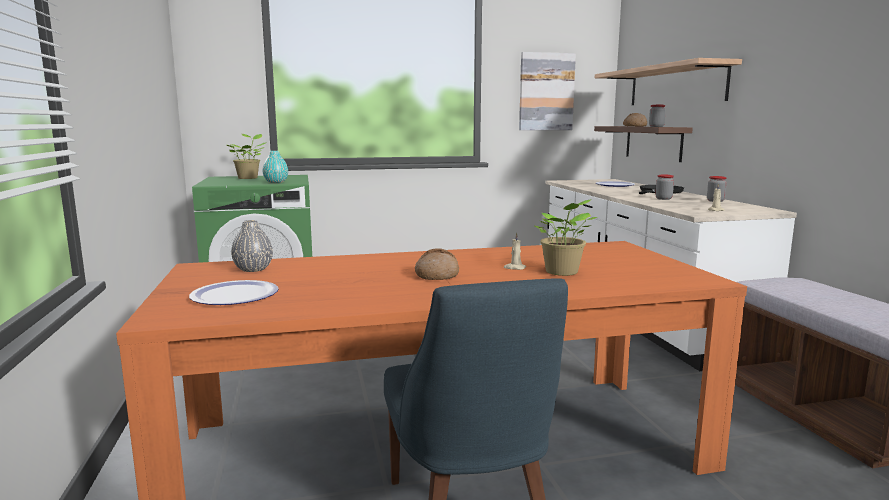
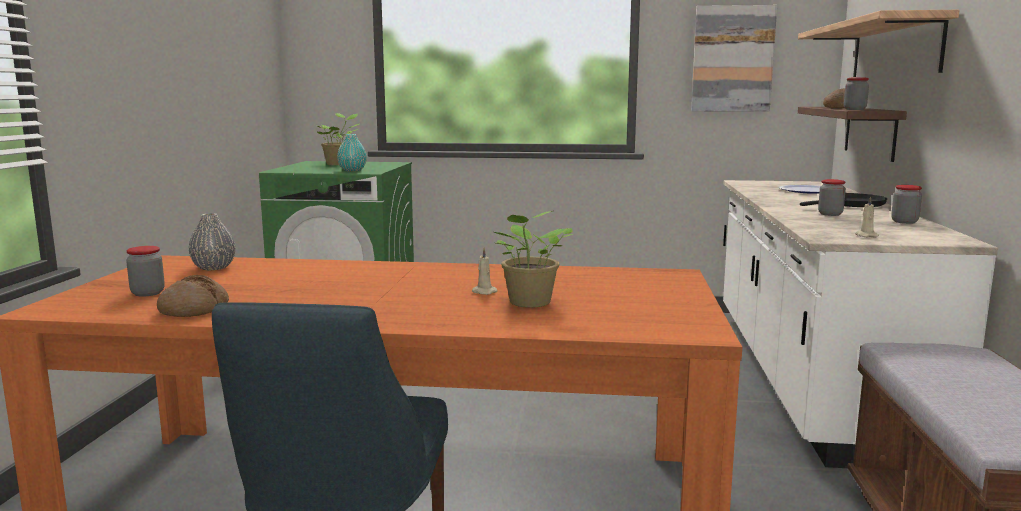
camera: 20 degrees right, 0 degrees up
plate [189,280,279,305] -> jar [126,246,165,297]
bread [415,248,459,280] -> bread moved to [157,275,229,317]

